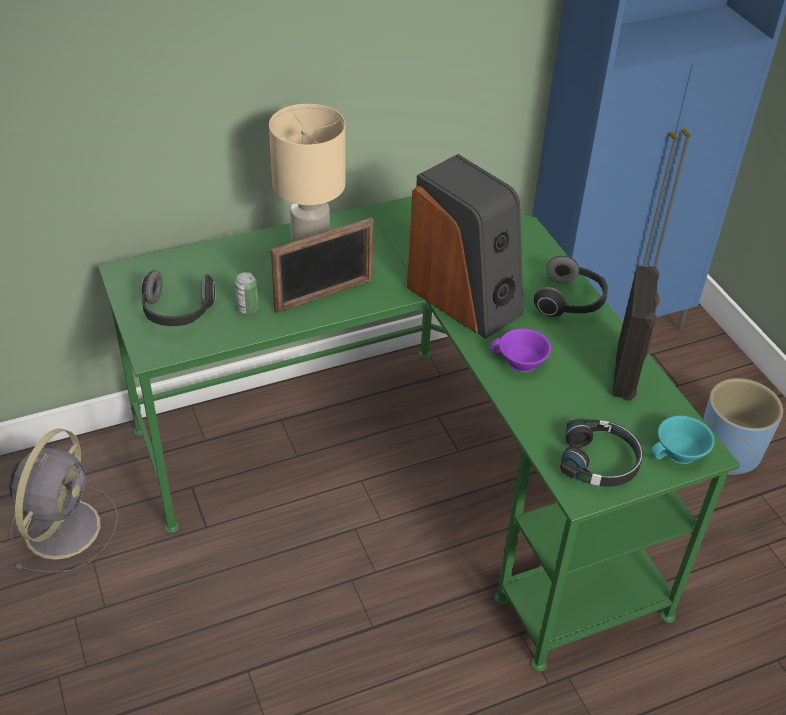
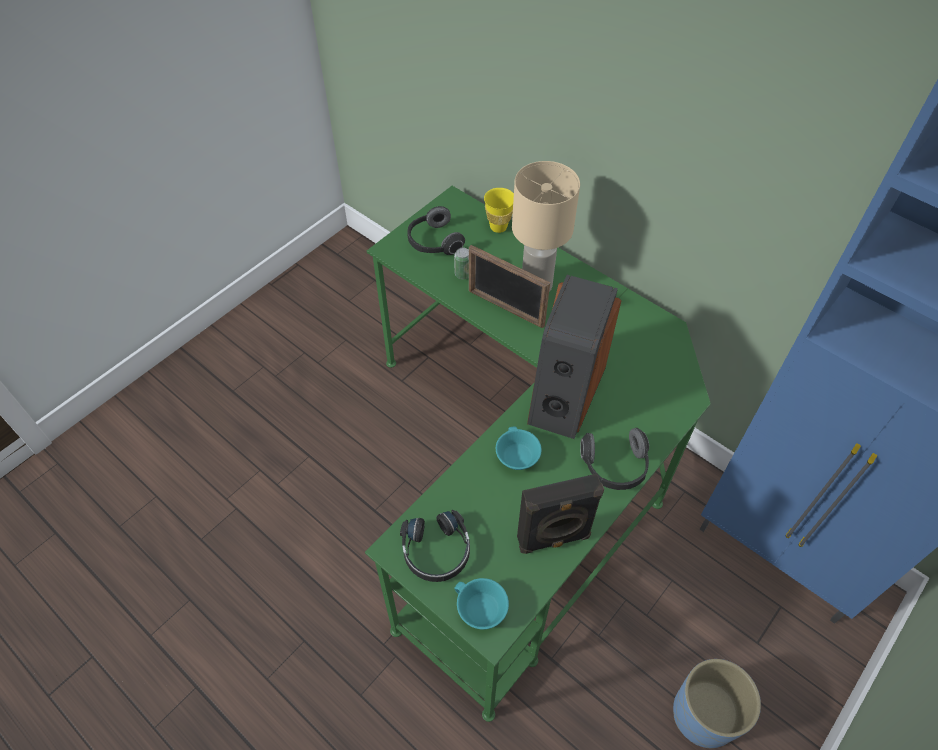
camera: 65 degrees right, 10 degrees up
grey fan [9,428,119,573] -> none
purple cup [491,328,551,372] -> turquoise cup [496,426,542,470]
none -> yellow cup [484,188,514,233]

